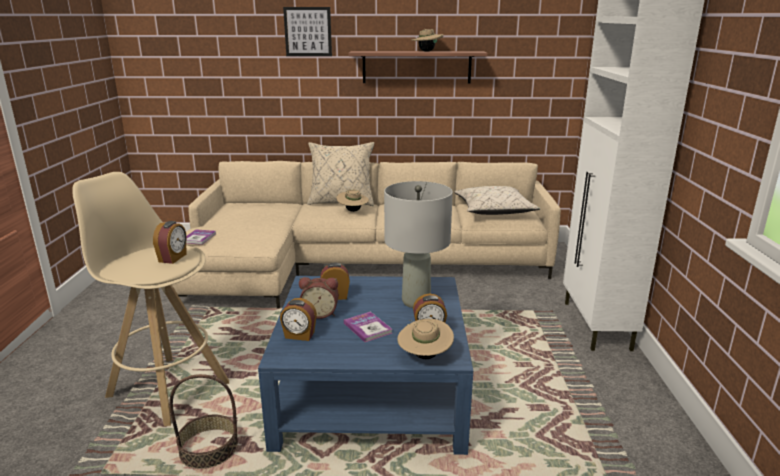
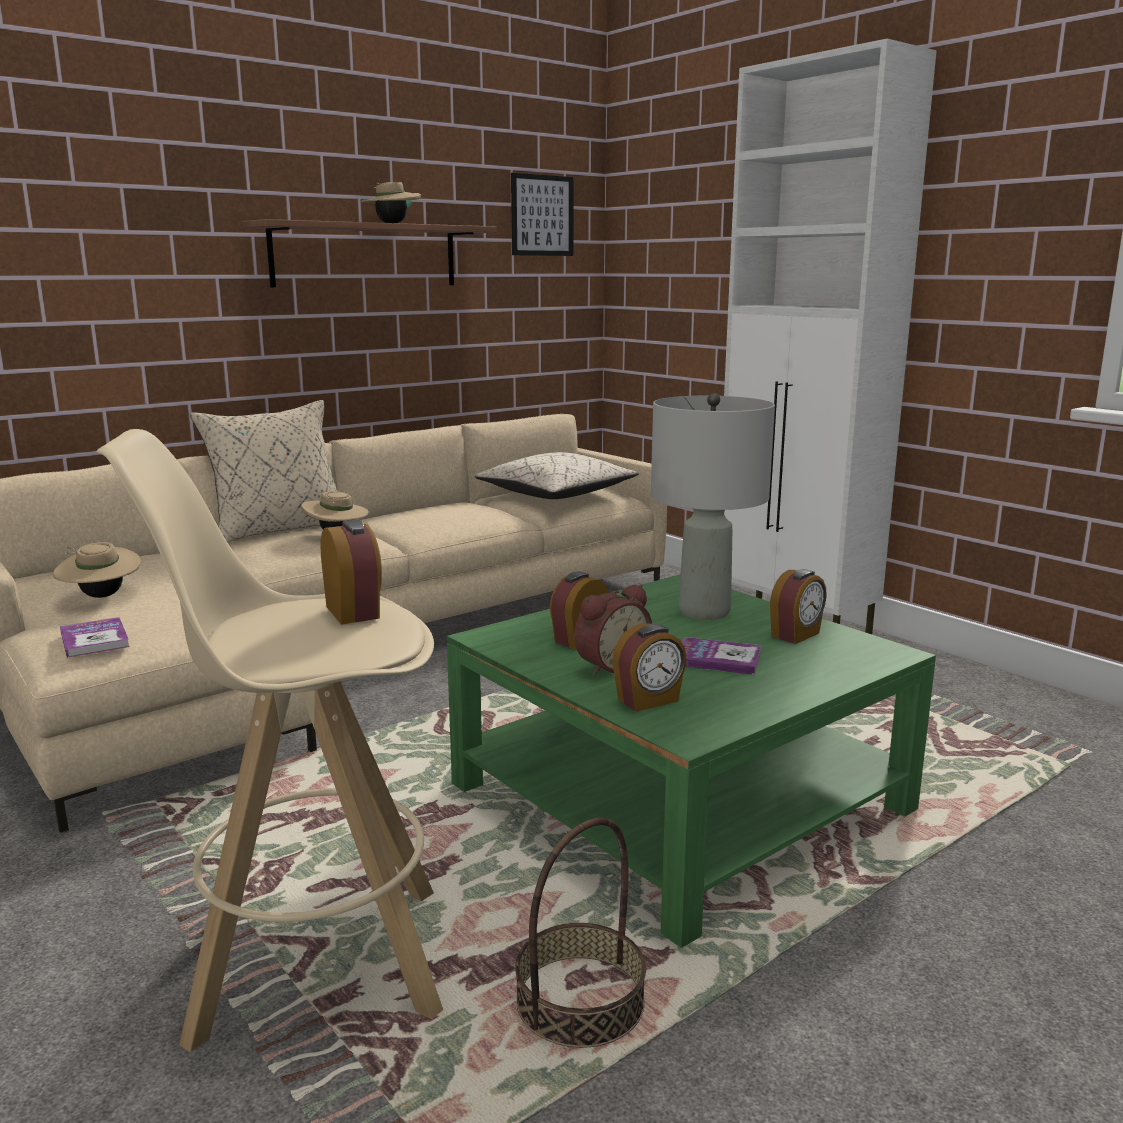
camera: 40 degrees left, 5 degrees down
blue coffee table [258,276,473,455] -> green coffee table [447,574,936,948]
picture [283,7,332,56] -> picture moved to [511,173,574,256]
beige hat [397,319,454,359] -> beige hat moved to [53,542,141,598]

